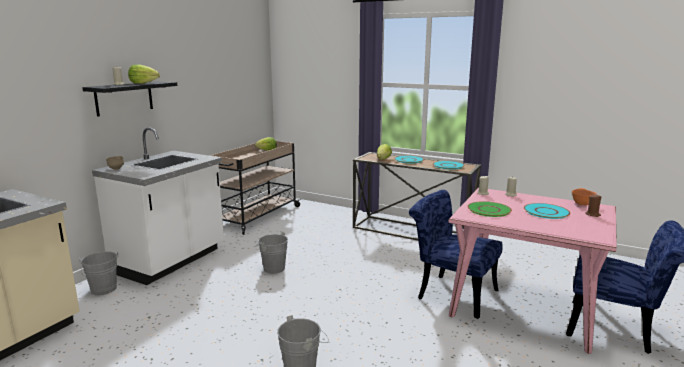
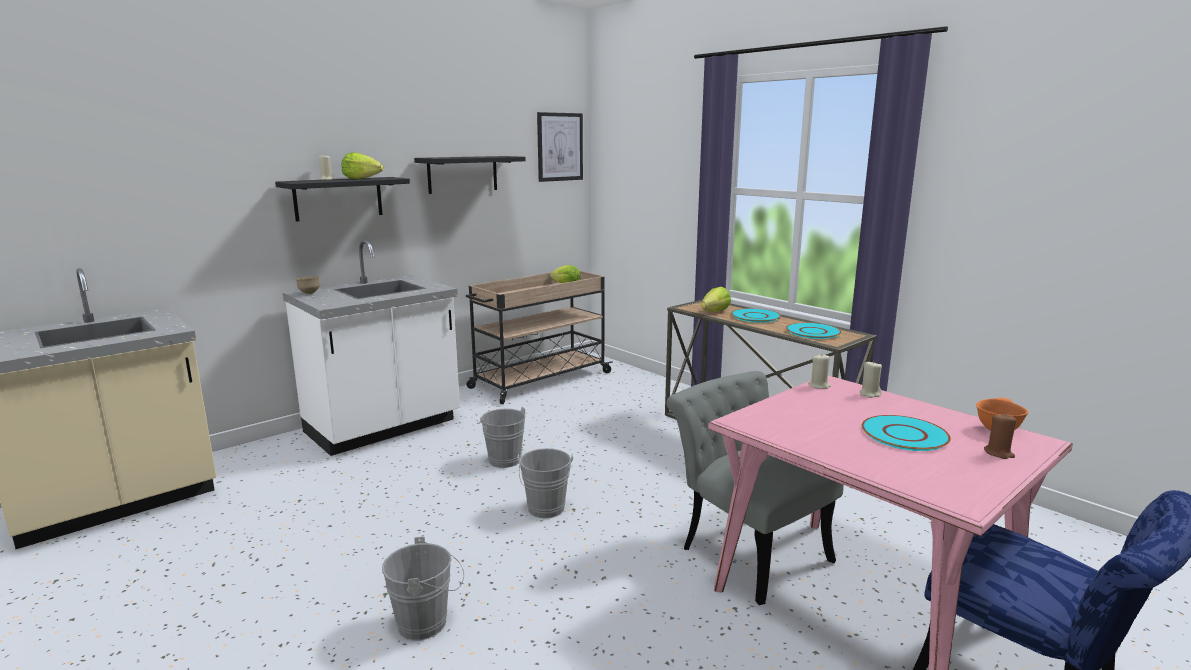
camera: 20 degrees right, 0 degrees up
grey bucket [79,251,118,295] -> grey bucket moved to [517,448,573,519]
blue chair [409,190,503,319] -> grey chair [667,371,844,605]
green plate [467,201,512,217] -> none
none -> black shelf [414,156,526,194]
none -> picture [537,112,583,182]

